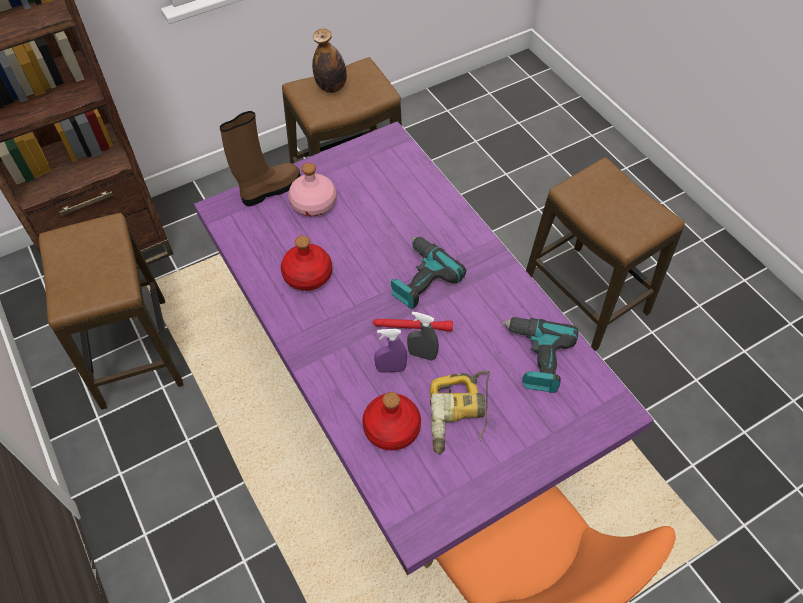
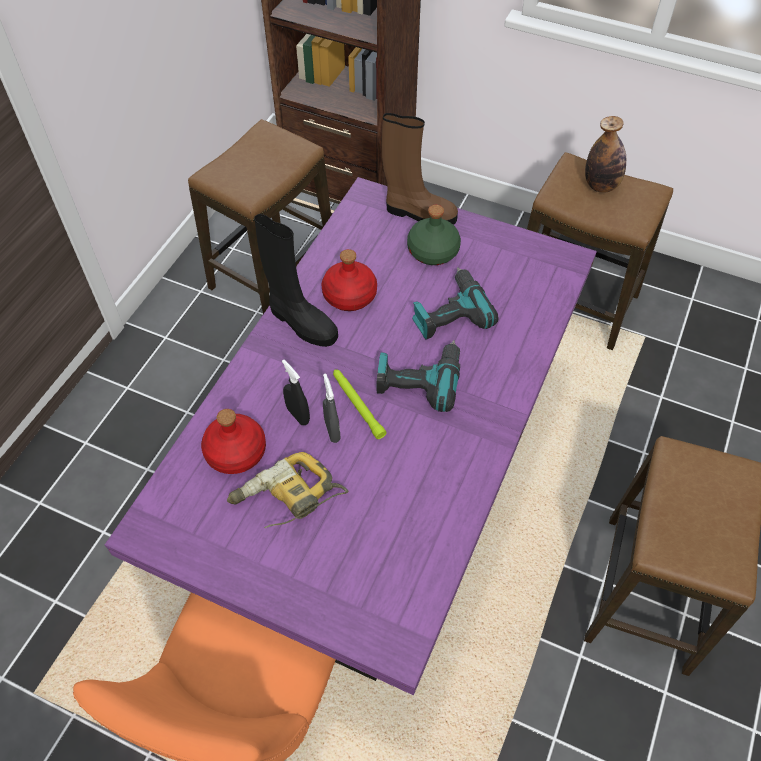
camera: 55 degrees right, 0 degrees up
pink bottle [288,163,336,216] -> green bottle [407,205,461,265]
red flashlight [372,319,453,332] -> green flashlight [333,370,386,439]
purple spray bottle [374,329,407,373] -> black spray bottle [282,359,310,425]
power drill [502,317,579,393] -> power drill moved to [412,267,499,340]
none -> black boot [254,214,338,347]

